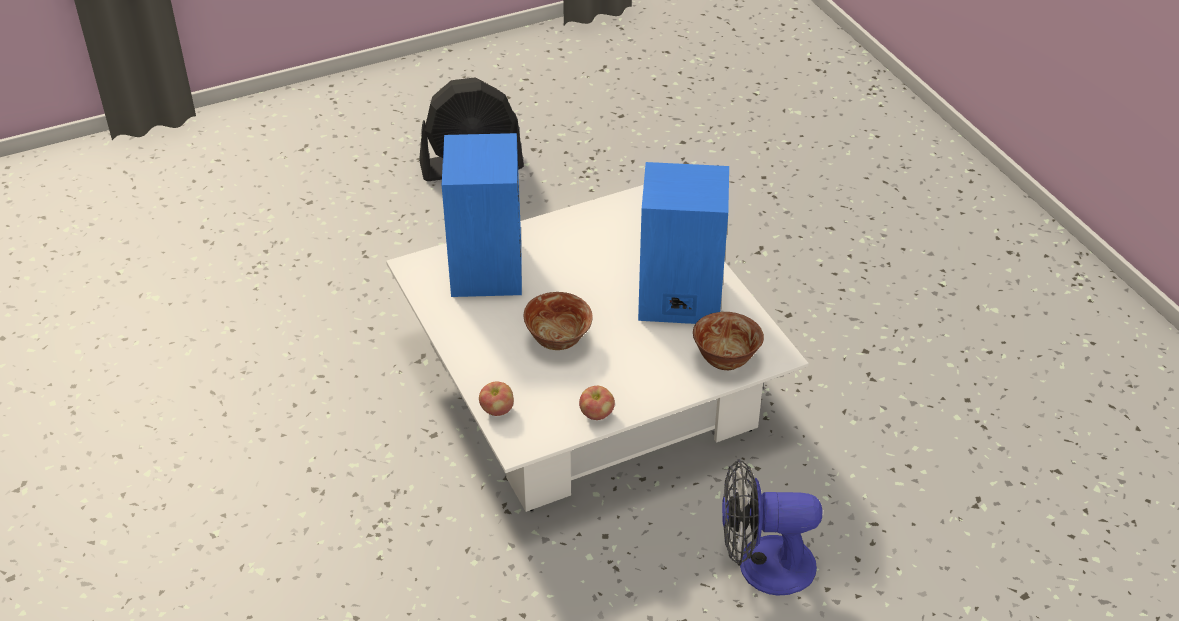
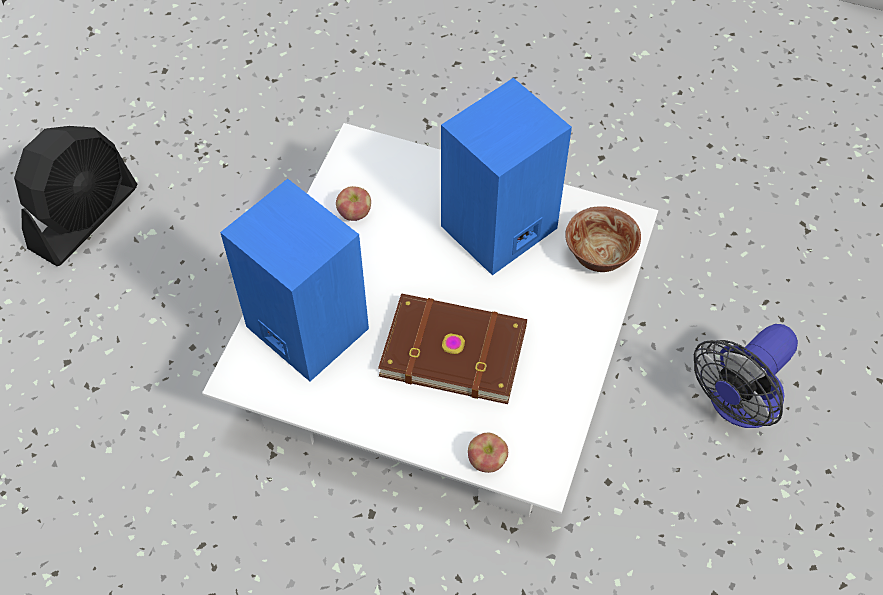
camera: 45 degrees left, 15 degrees up
bowl [524,292,593,350] -> brown book [378,293,527,404]
apple [579,386,615,420] -> apple moved to [336,186,371,221]

